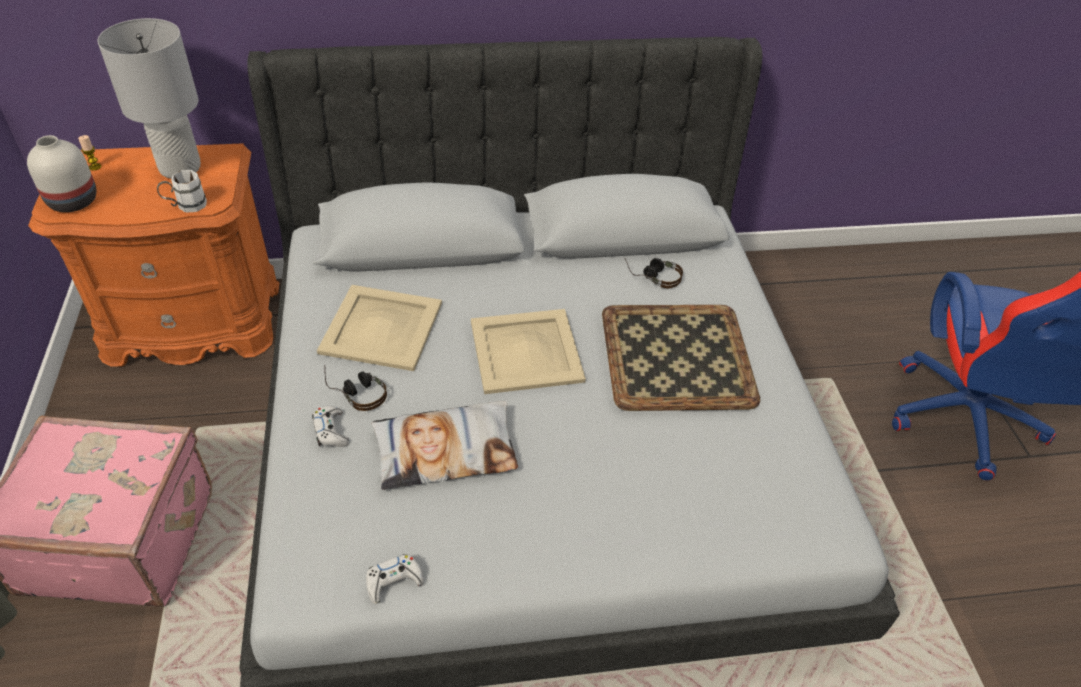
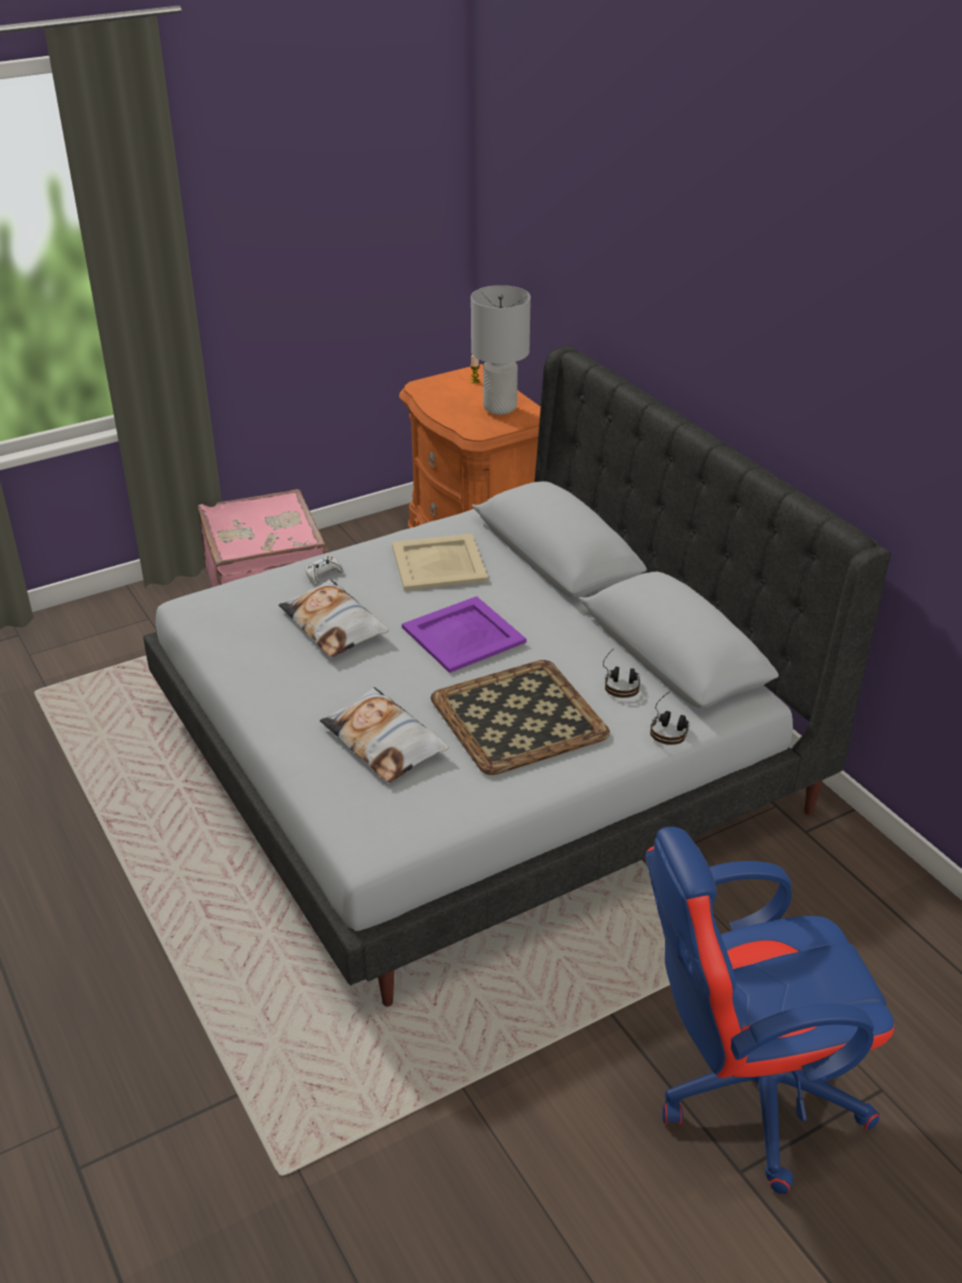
camera: 70 degrees right, 10 degrees down
white vase [27,135,96,212] -> none
white mug [157,170,207,213] -> none
headphones [324,366,387,411] -> headphones moved to [650,692,690,745]
white game controller [366,554,424,604] -> none
beige tray [471,309,586,394] -> purple tray [402,596,526,673]
none -> pillow [320,687,449,783]

